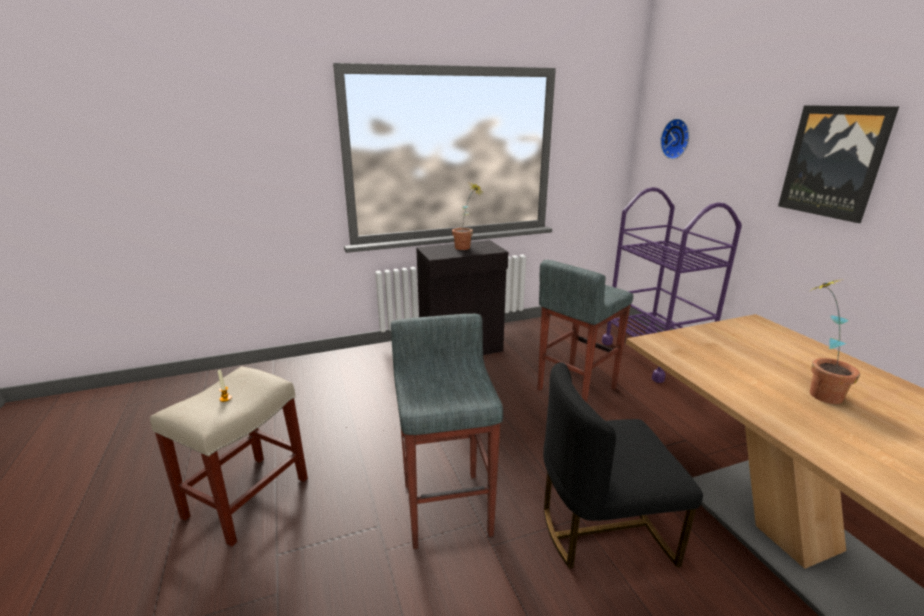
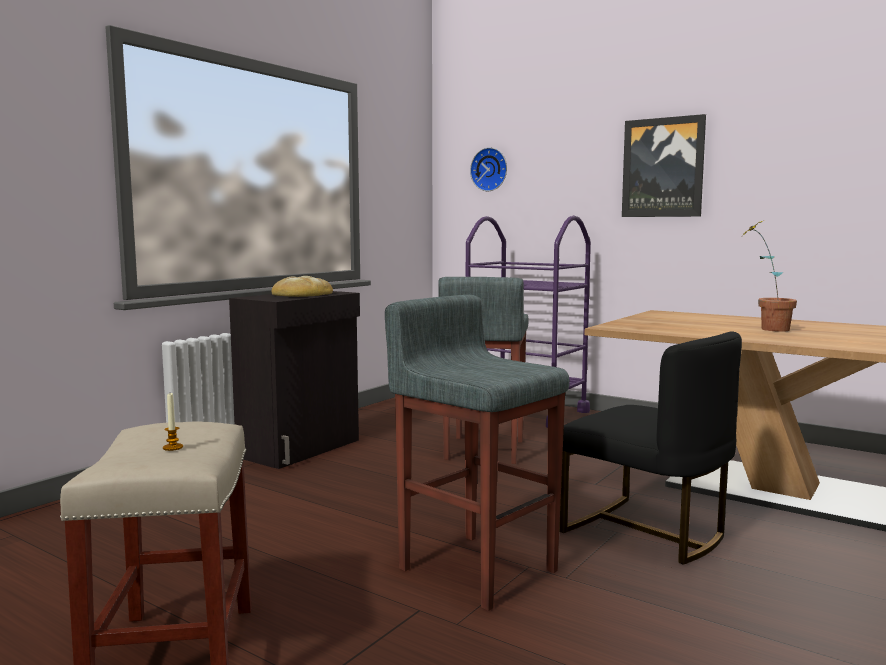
camera: 35 degrees left, 15 degrees down
potted plant [452,183,485,250] -> bread [272,276,333,297]
black chair [543,362,703,569] -> black chair turned 90 degrees counterclockwise [559,332,742,565]

